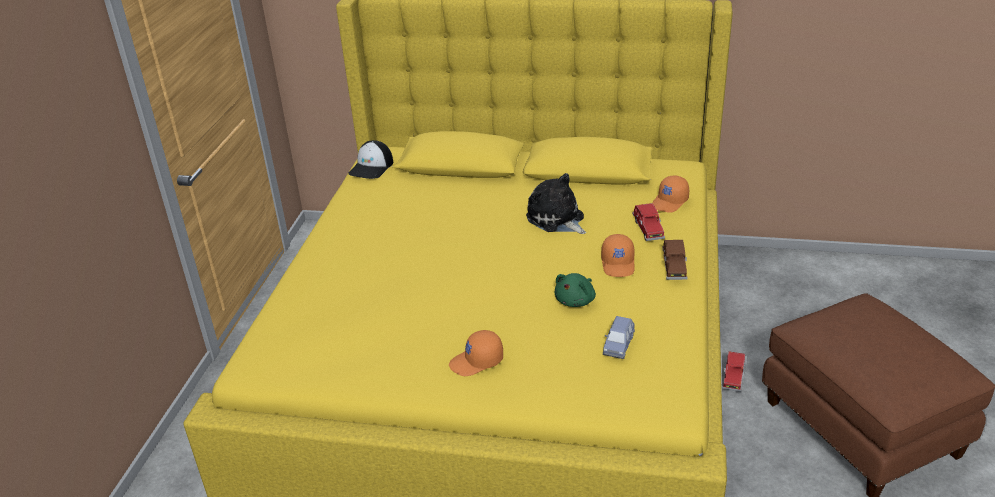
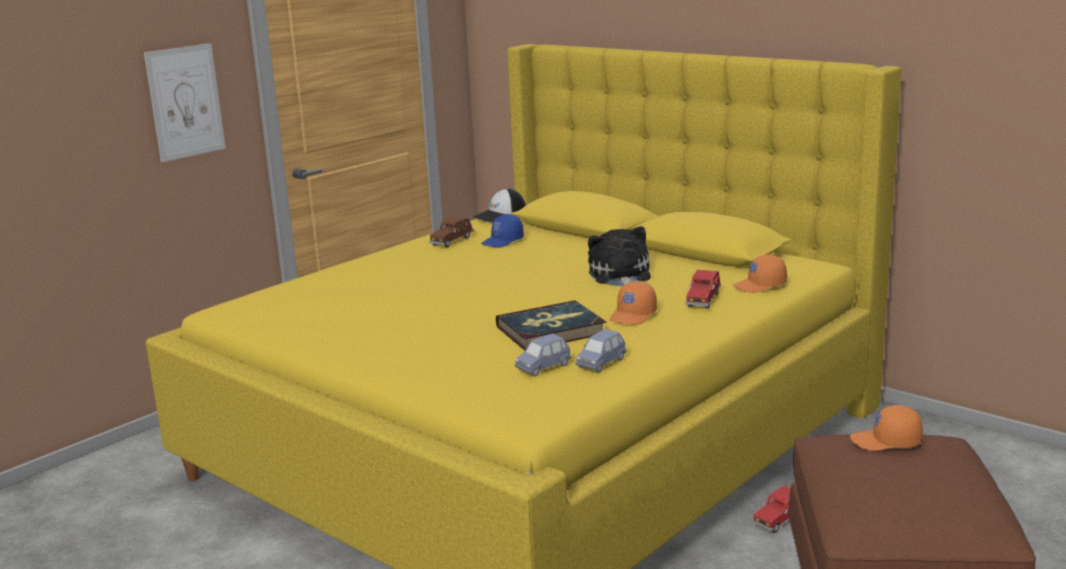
camera: 30 degrees right, 15 degrees down
orange cap [449,330,503,376] -> orange cap moved to [850,405,923,451]
green plush toy [554,273,596,307] -> book [496,300,606,351]
brown toy car [662,240,688,280] -> brown toy car moved to [429,217,474,247]
none -> picture [144,43,226,162]
none -> blue cap [481,214,524,248]
none -> blue toy car [575,329,626,373]

